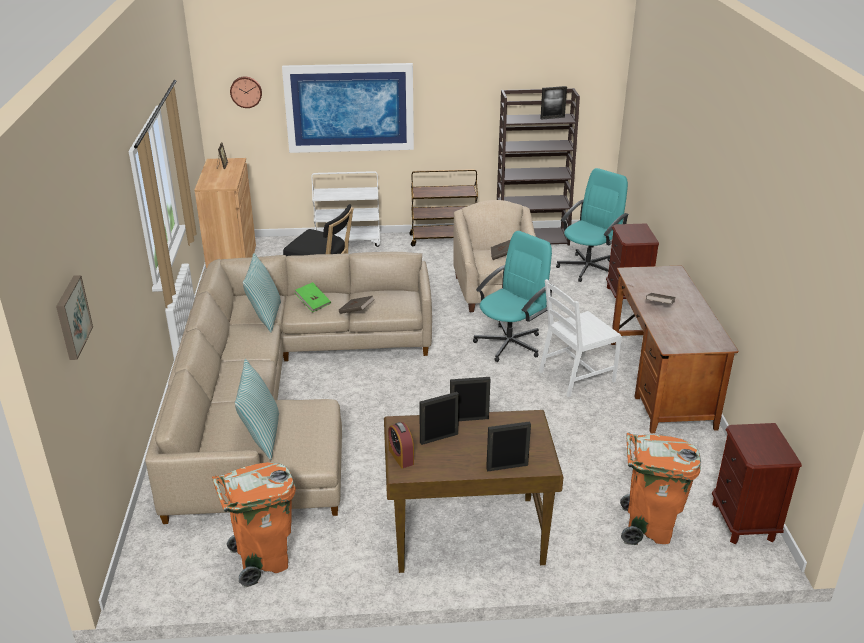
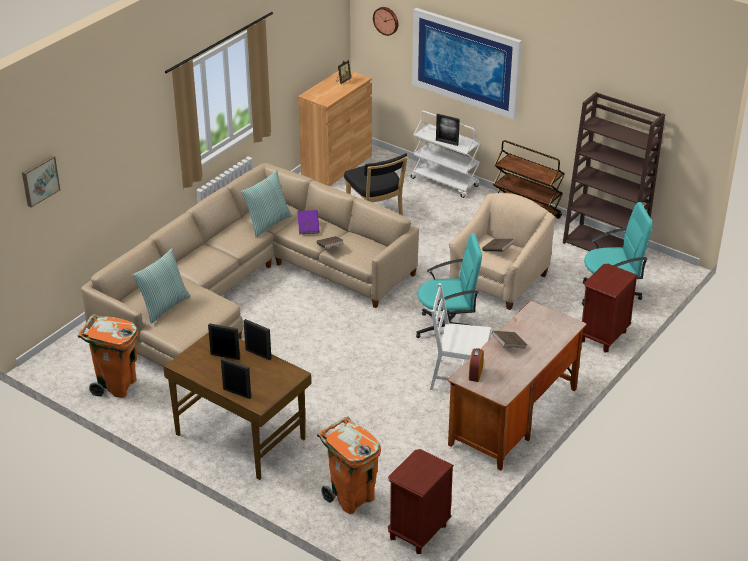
camera: 40 degrees right, 5 degrees up
green book [295,282,331,312] -> purple book [298,210,320,234]
alarm clock [388,422,414,468] -> alarm clock moved to [469,348,484,382]
picture frame [540,86,567,120] -> picture frame moved to [436,114,460,146]

